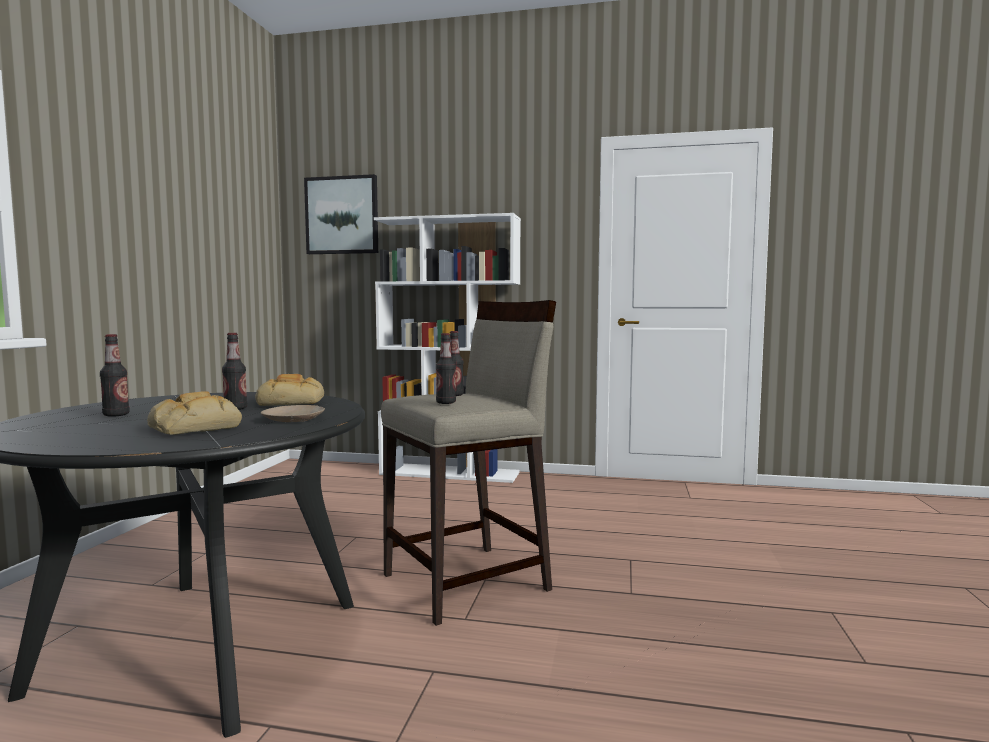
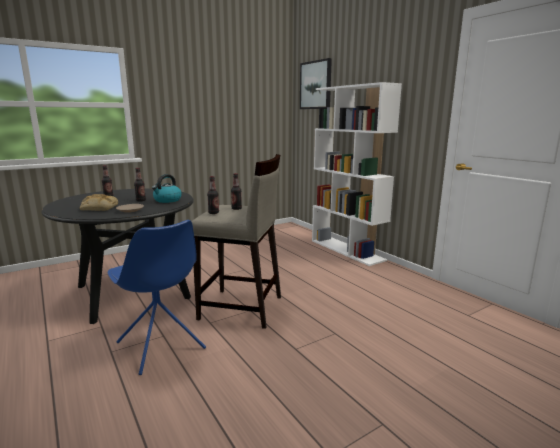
camera: 45 degrees right, 10 degrees up
bread [255,374,324,406] -> kettle [152,174,182,203]
none -> blue chair [108,220,206,375]

